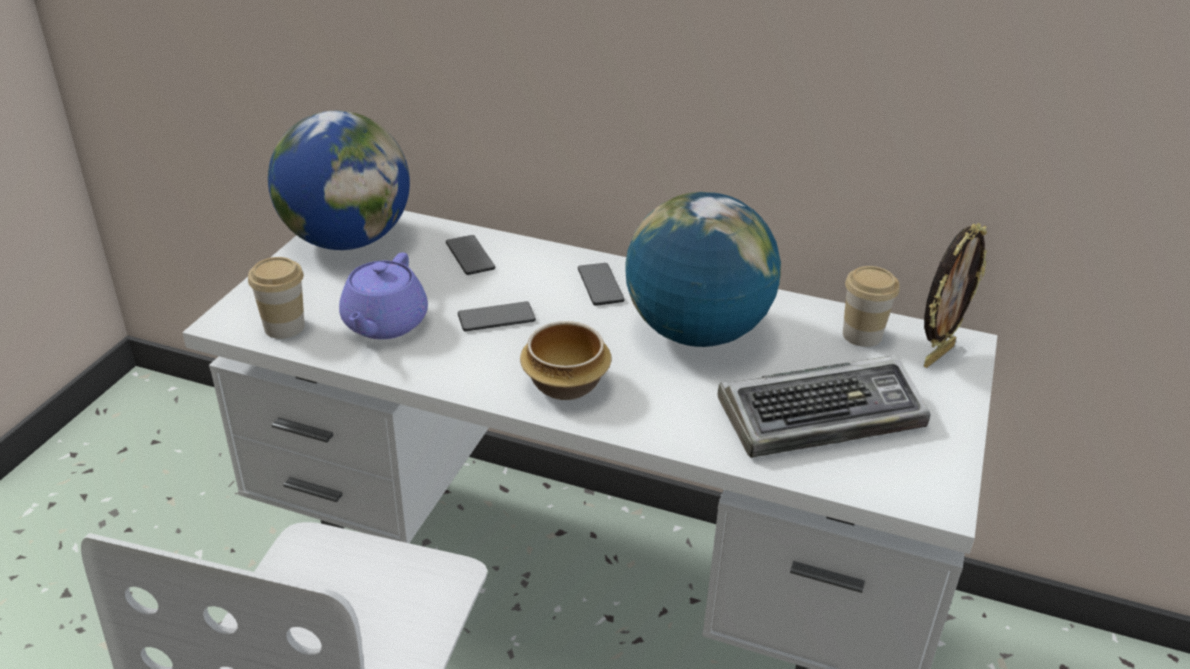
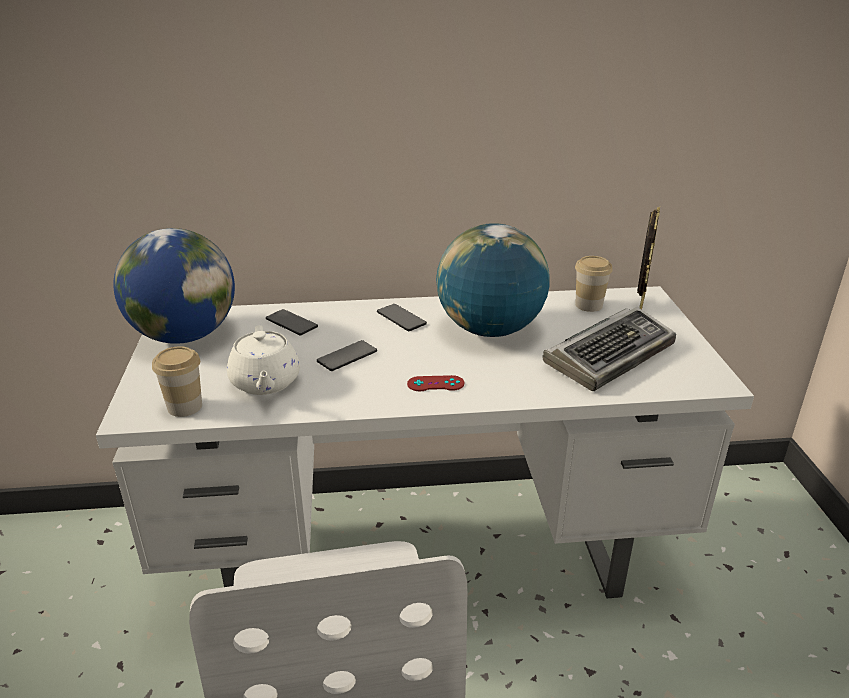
camera: 25 degrees left, 5 degrees down
purple teapot [339,253,428,339] -> white teapot [227,325,300,395]
bowl [520,321,611,400] -> red game controller [407,375,464,391]

